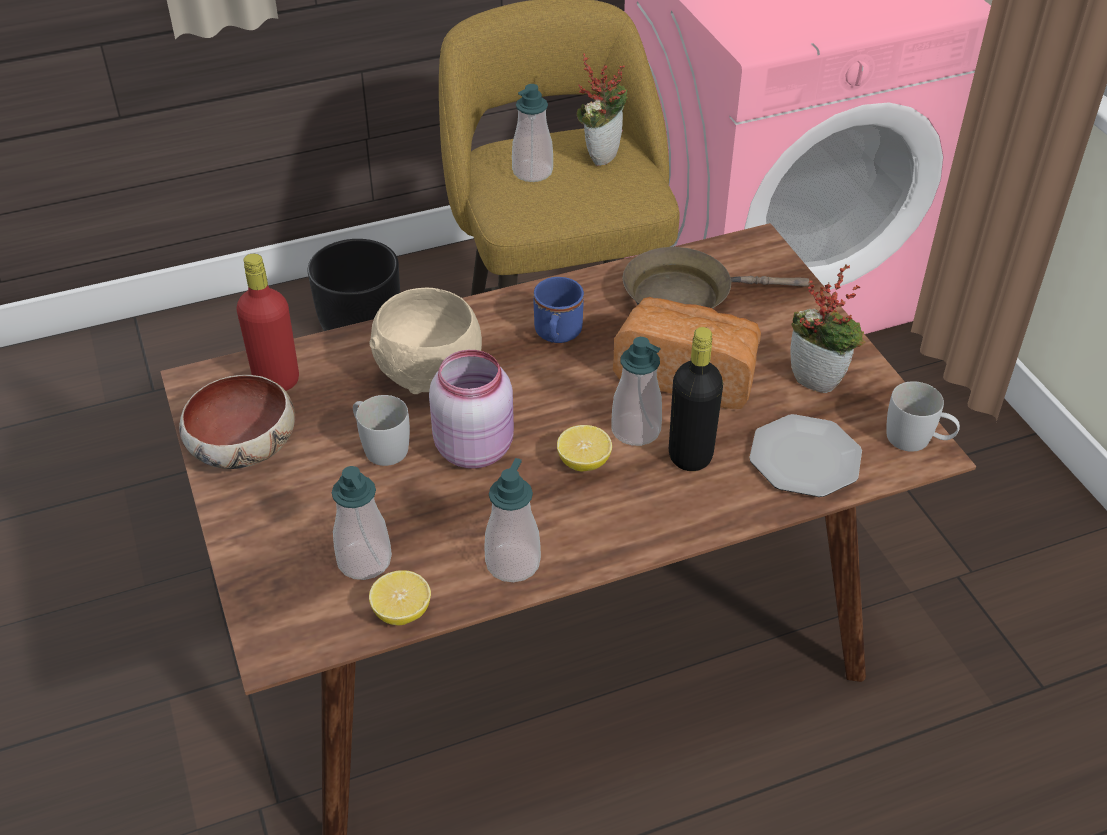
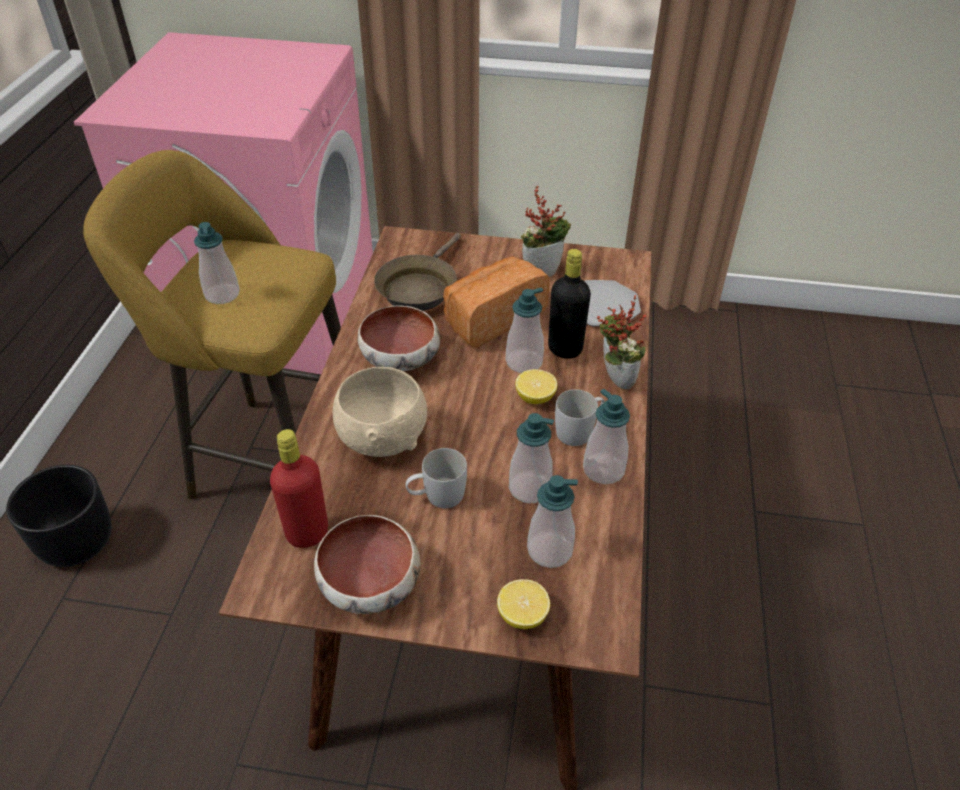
camera: 60 degrees left, 0 degrees up
lemon [369,570,431,625] -> lemon moved to [497,579,550,629]
pink jar [429,350,514,469] -> none
blue mug [534,277,584,343] -> bowl [357,305,440,371]
potted plant [577,53,628,166] -> potted plant moved to [597,295,647,390]
white mug [886,381,960,452] -> white mug moved to [555,389,605,446]
none -> soap dispenser [509,413,554,503]

